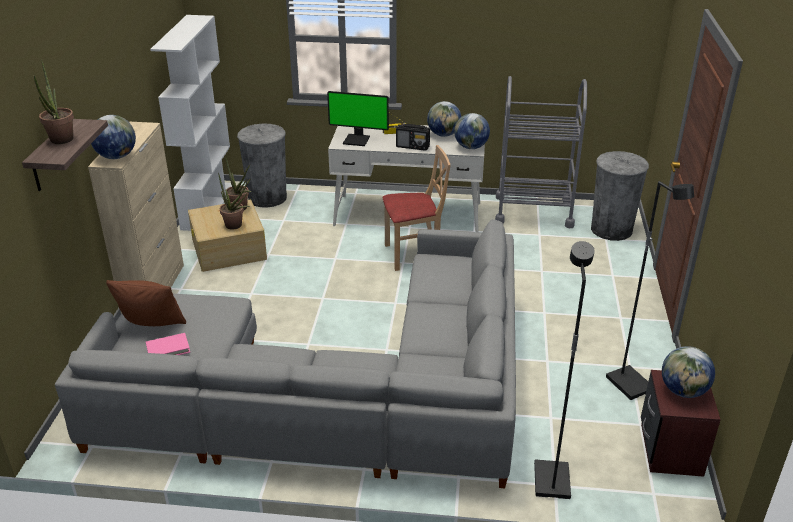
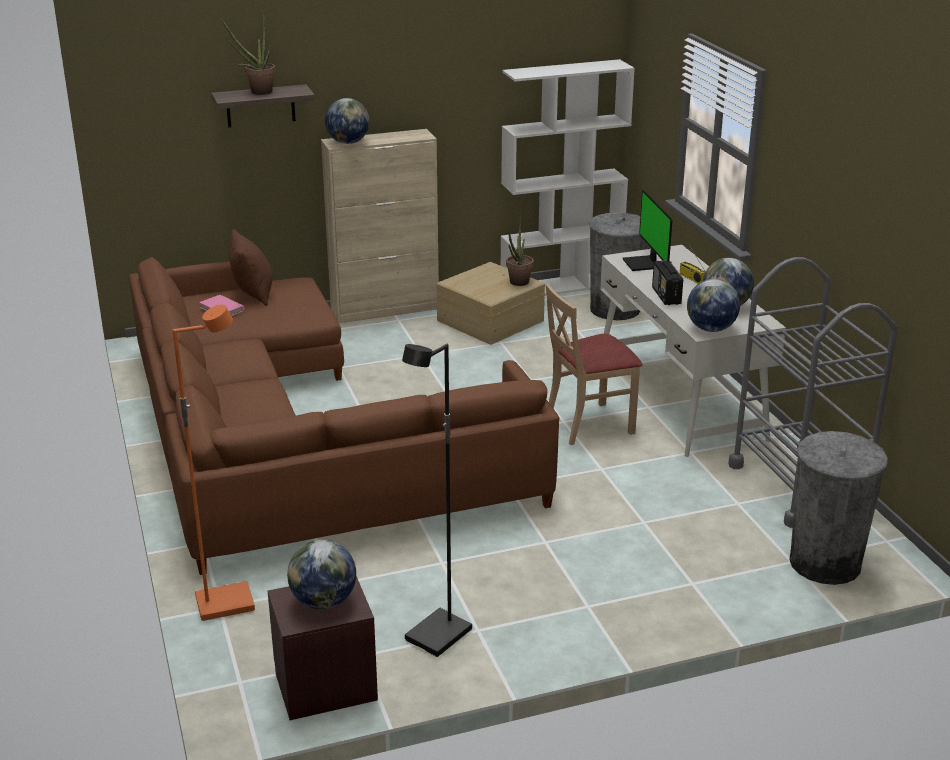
camera: 65 degrees right, 5 degrees down
grey sofa [55,219,516,488] -> brown sofa [129,257,559,575]
potted plant [218,172,251,230] -> none
beige chair [382,145,451,271] -> beige chair turned 105 degrees clockwise [545,283,643,445]
black floor lamp [534,241,595,499] -> orange floor lamp [172,305,255,621]

